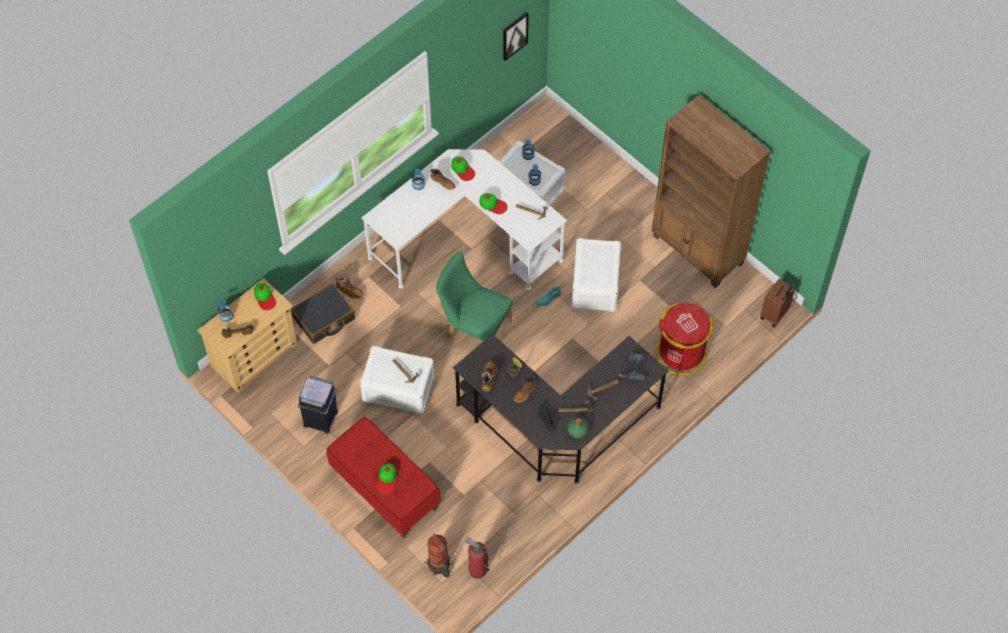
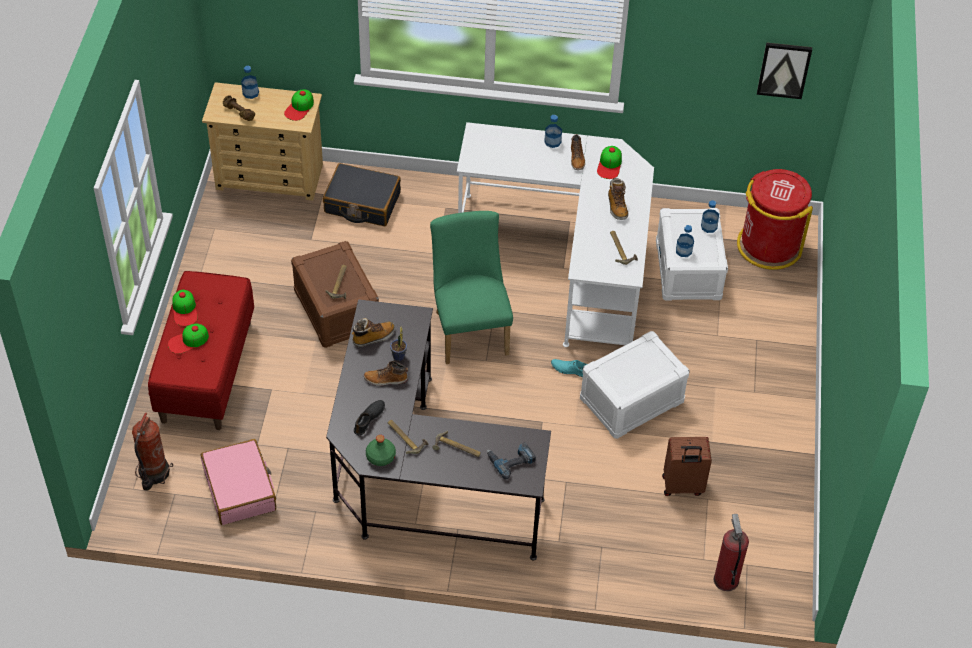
camera: 50 degrees right, 10 degrees down
blue trash can [298,376,338,434] -> none
boot [335,275,364,299] -> boot moved to [608,178,629,220]
white storage box [360,346,435,414] -> brown storage box [291,241,379,348]
fire extinguisher [465,537,489,579] -> fire extinguisher moved to [713,514,749,591]
cap [479,193,507,214] -> cap moved to [172,290,198,326]
brown bookcase [652,95,771,288] -> none
red trash can [656,302,714,375] -> red trash can moved to [737,169,813,270]
brown suitcase [760,278,796,327] -> brown suitcase moved to [662,437,712,496]
none -> pink suitcase [201,439,276,525]

